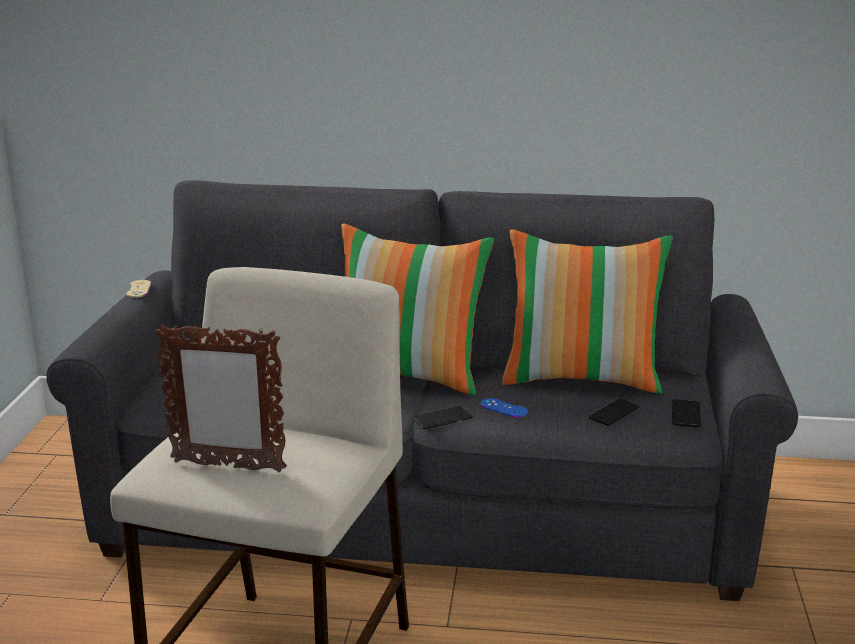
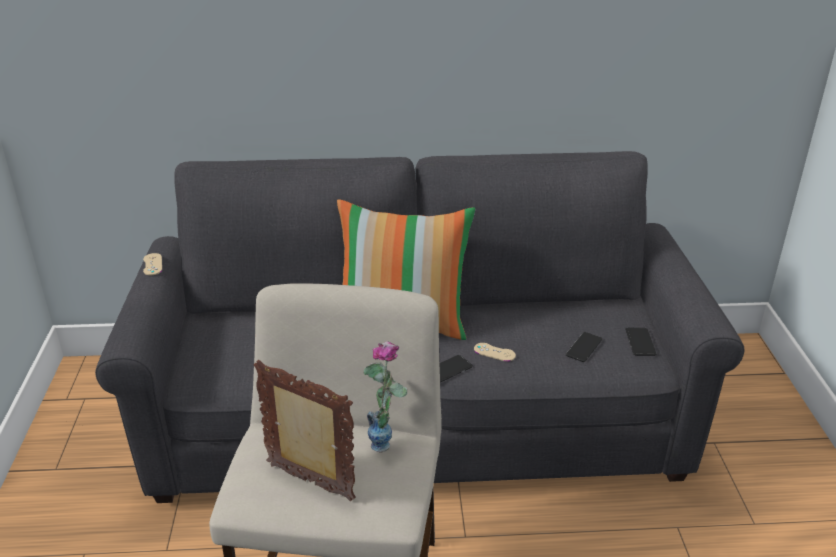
camera: 10 degrees left, 10 degrees up
picture frame [155,323,287,472] -> picture frame turned 150 degrees counterclockwise [254,360,355,501]
blue game controller [481,398,528,417] -> beige game controller [474,343,516,361]
pillow [502,229,673,394] -> none
none -> vase [363,341,407,453]

